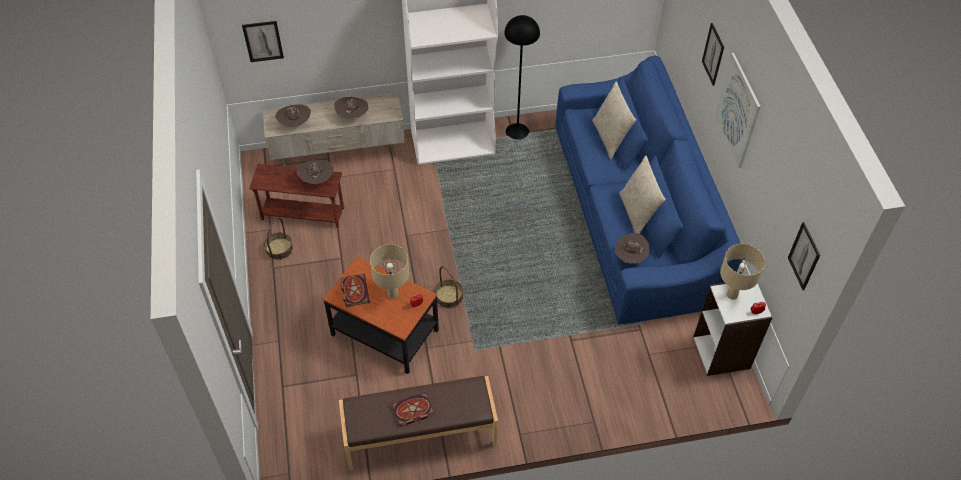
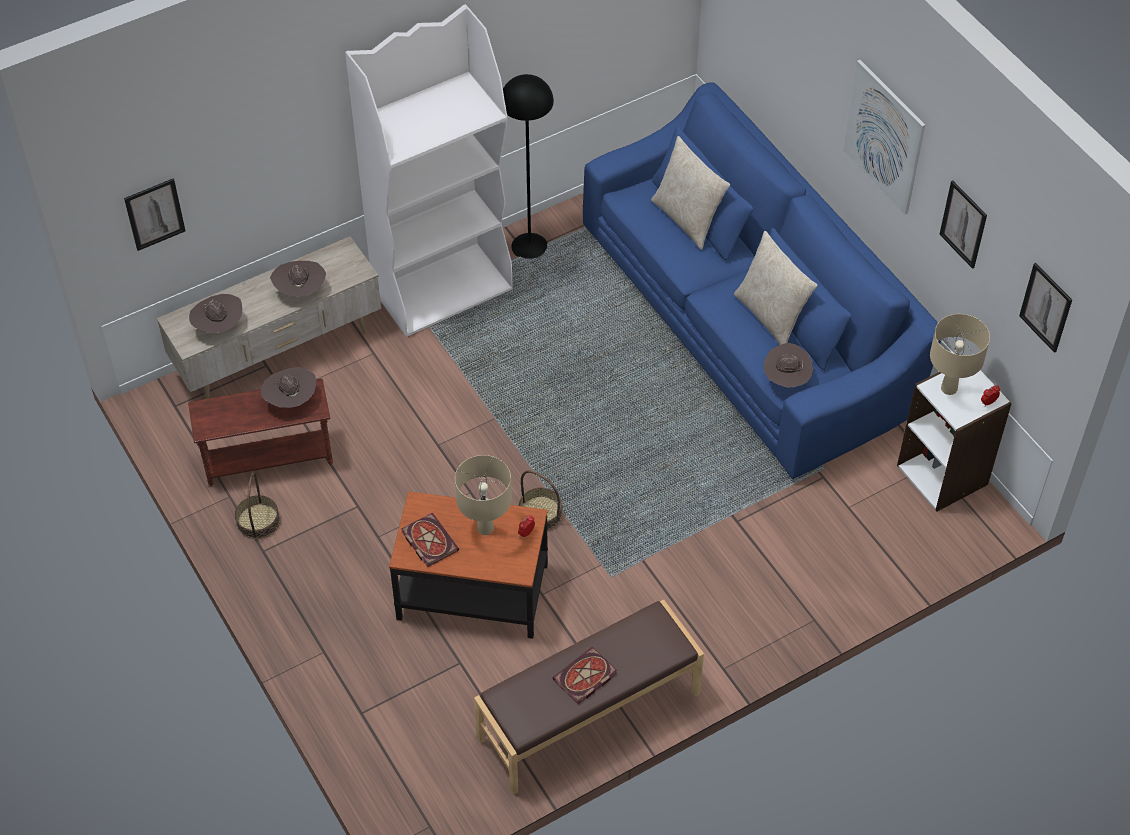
camera: 20 degrees left, 0 degrees up
picture [702,23,724,86] -> picture moved to [939,181,987,269]

